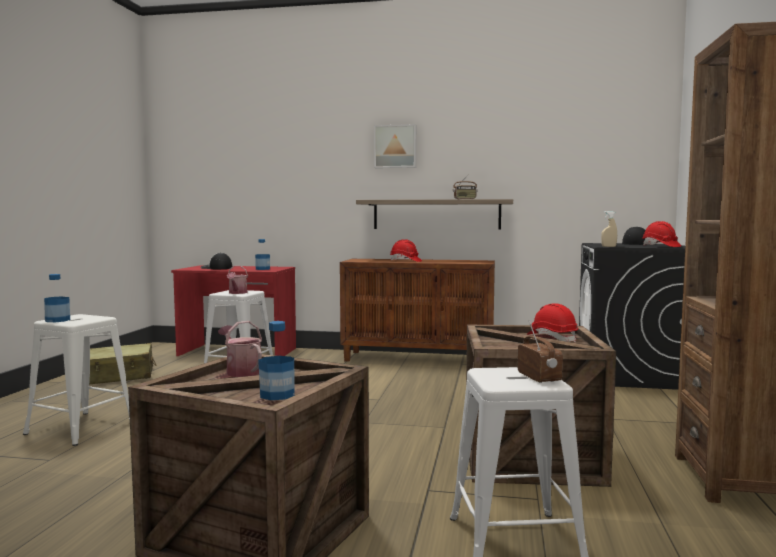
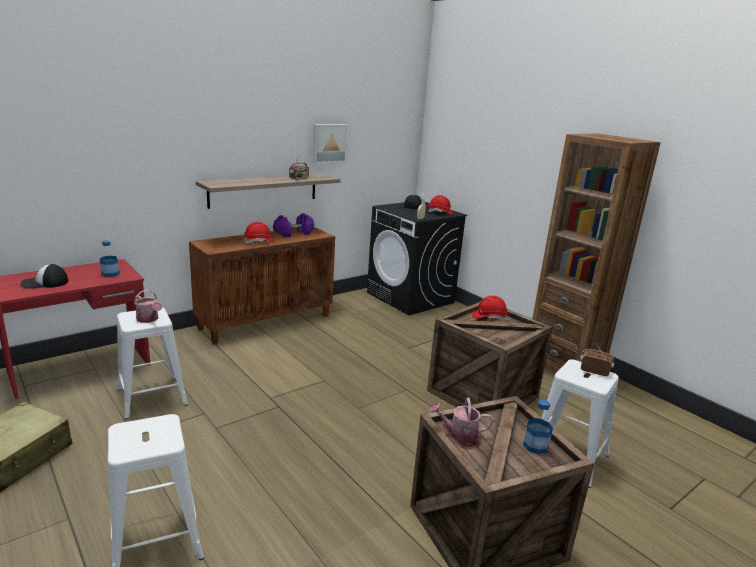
camera: 50 degrees left, 15 degrees up
bottle [44,274,70,322] -> none
picture [374,124,416,168] -> picture moved to [313,124,348,163]
none -> purple dumbbell [273,213,314,237]

